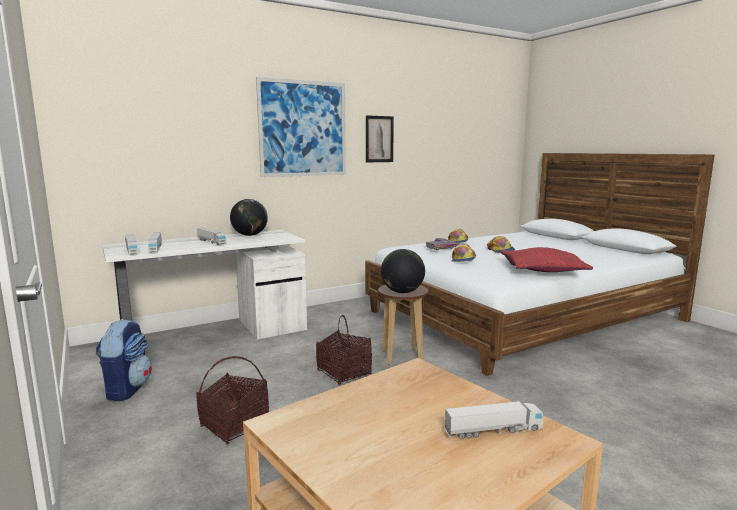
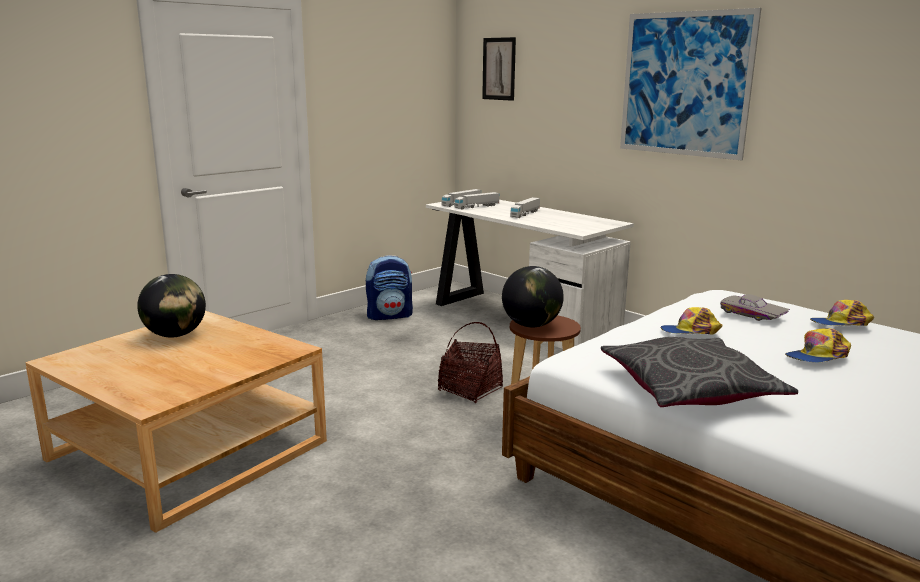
camera: 75 degrees right, 5 degrees up
basket [196,356,269,444] -> none
globe [230,199,268,236] -> globe moved to [137,274,206,338]
picture [366,115,394,162] -> picture moved to [482,37,516,101]
toy truck [444,401,543,439] -> none
red pillow [500,247,593,272] -> grey pillow [601,337,798,407]

